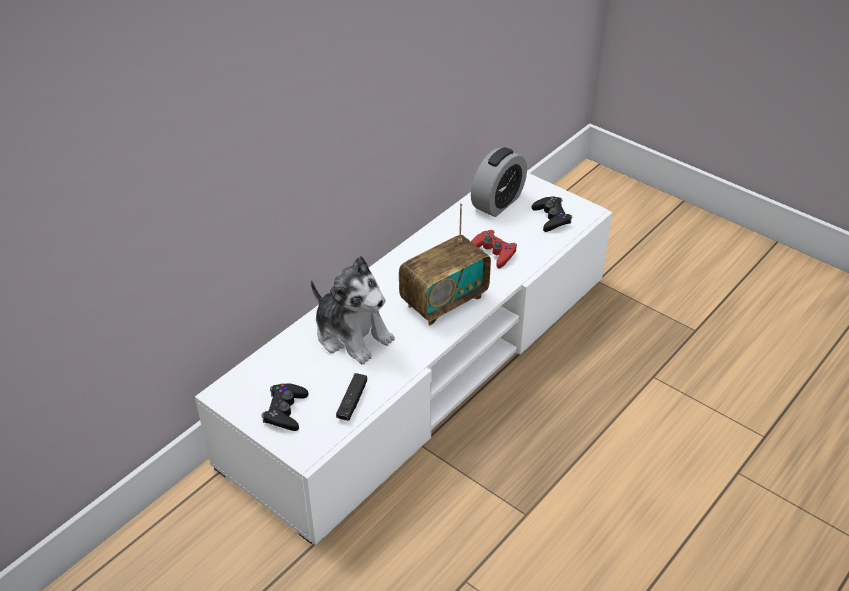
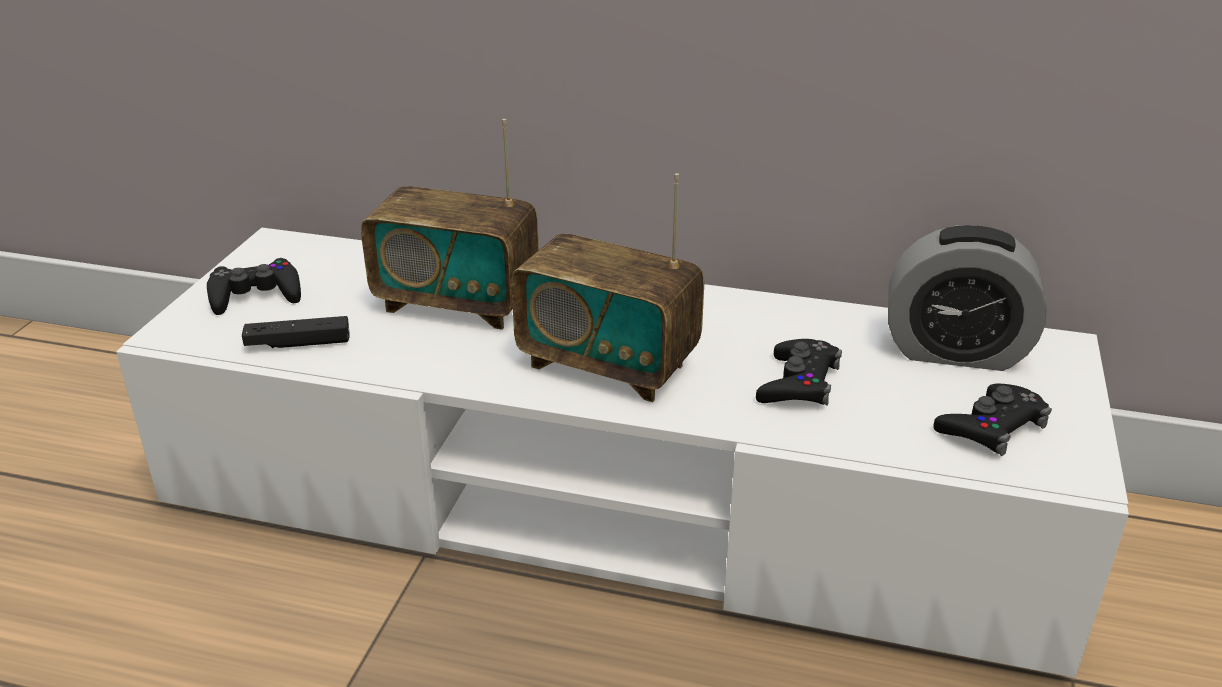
camera: 65 degrees right, 10 degrees down
plush toy [311,256,395,364] -> radio [361,119,539,330]
red game controller [471,230,517,269] -> black game controller [756,339,842,406]

